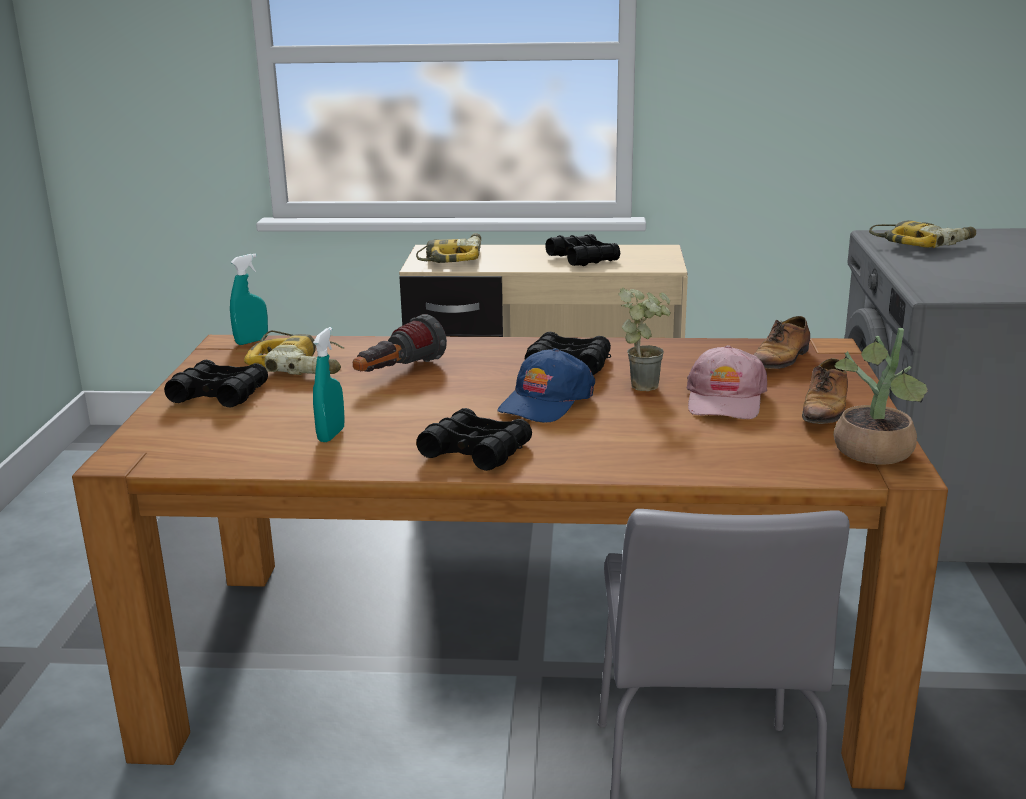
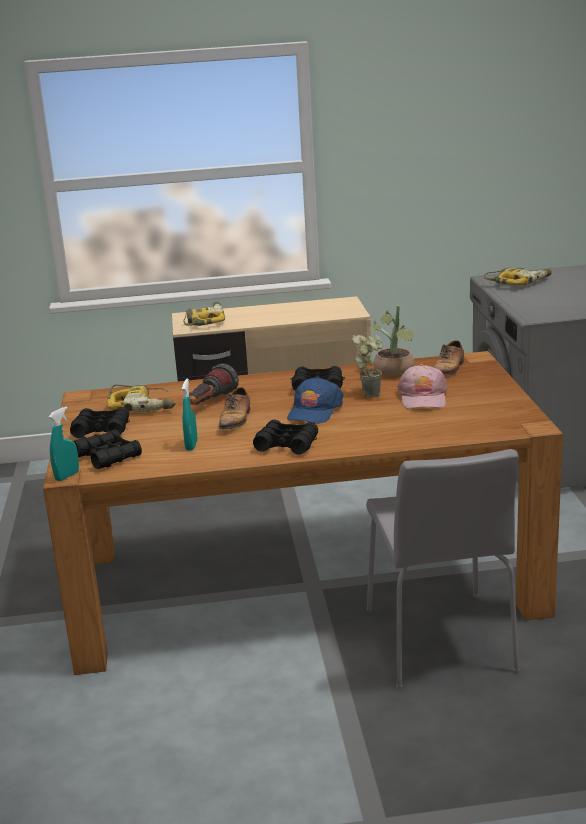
camera: 10 degrees left, 0 degrees up
turquoise spray bottle [230,254,268,345] -> turquoise spray bottle moved to [49,407,79,481]
black binoculars [546,234,620,266] -> black binoculars moved to [73,429,142,469]
shoe [802,358,848,424] -> shoe moved to [219,387,250,429]
potted plant [834,328,928,465] -> potted plant moved to [369,305,415,376]

